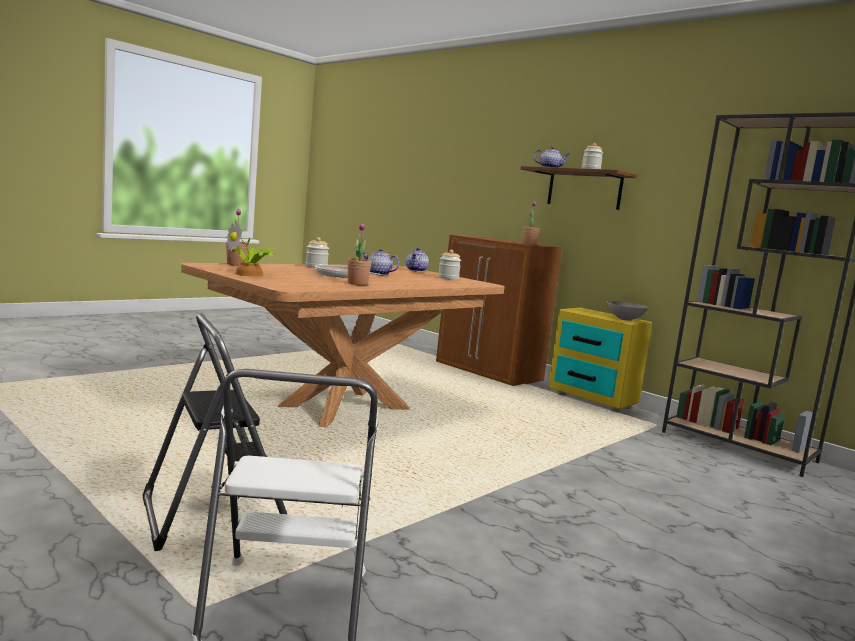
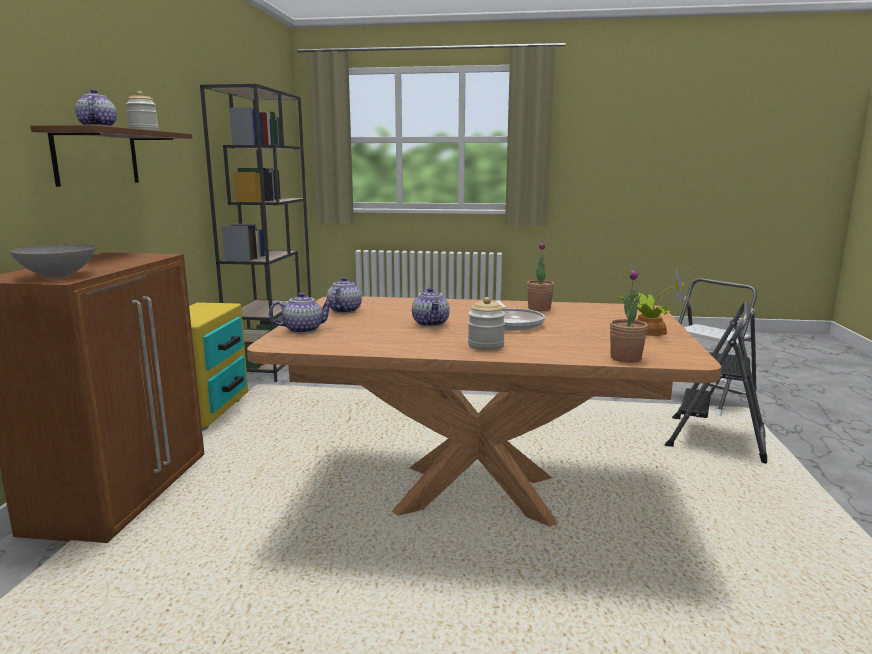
camera: 125 degrees left, 5 degrees up
jar [438,250,461,280] -> teapot [327,277,362,313]
potted plant [522,201,540,245] -> none
grey bowl [607,301,649,321] -> grey bowl moved to [10,244,96,278]

